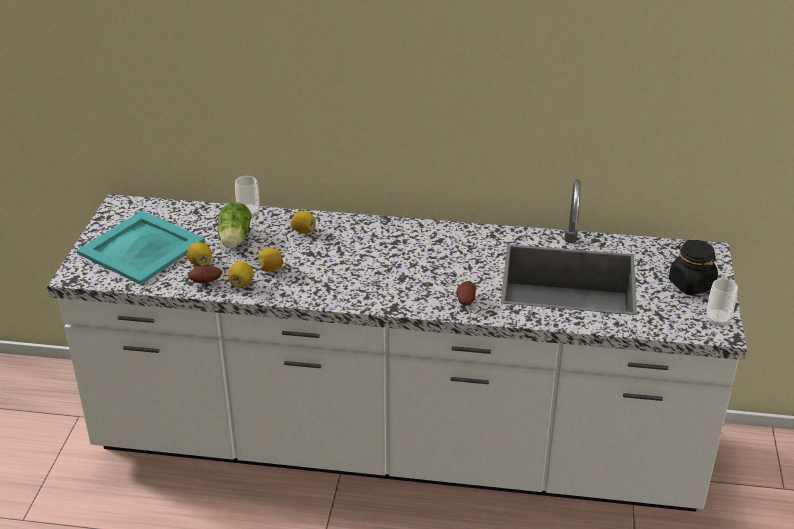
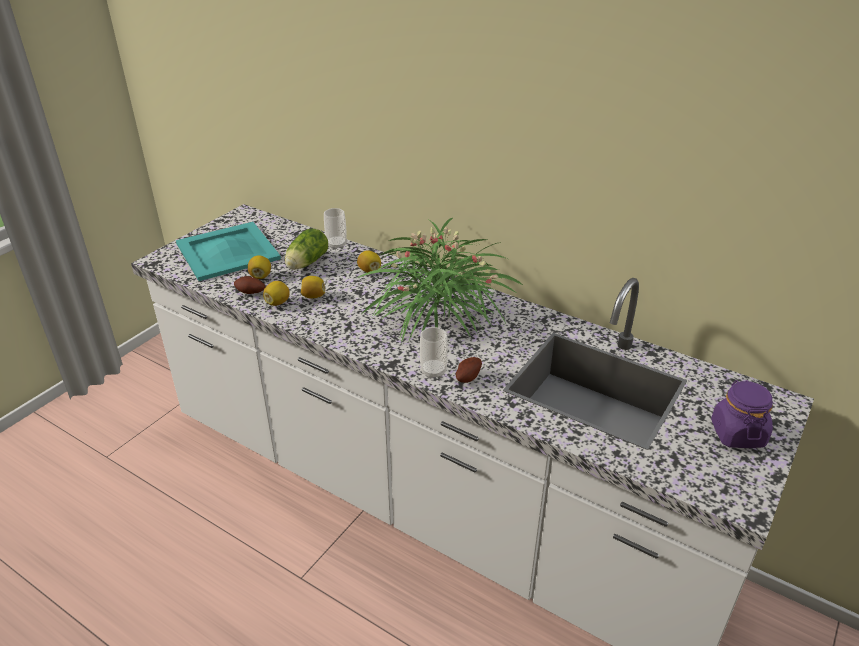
camera: 25 degrees right, 0 degrees up
black jar [669,240,718,296] -> purple jar [711,380,773,448]
cup [706,279,738,327] -> cup moved to [420,327,448,379]
none -> potted plant [357,218,524,343]

